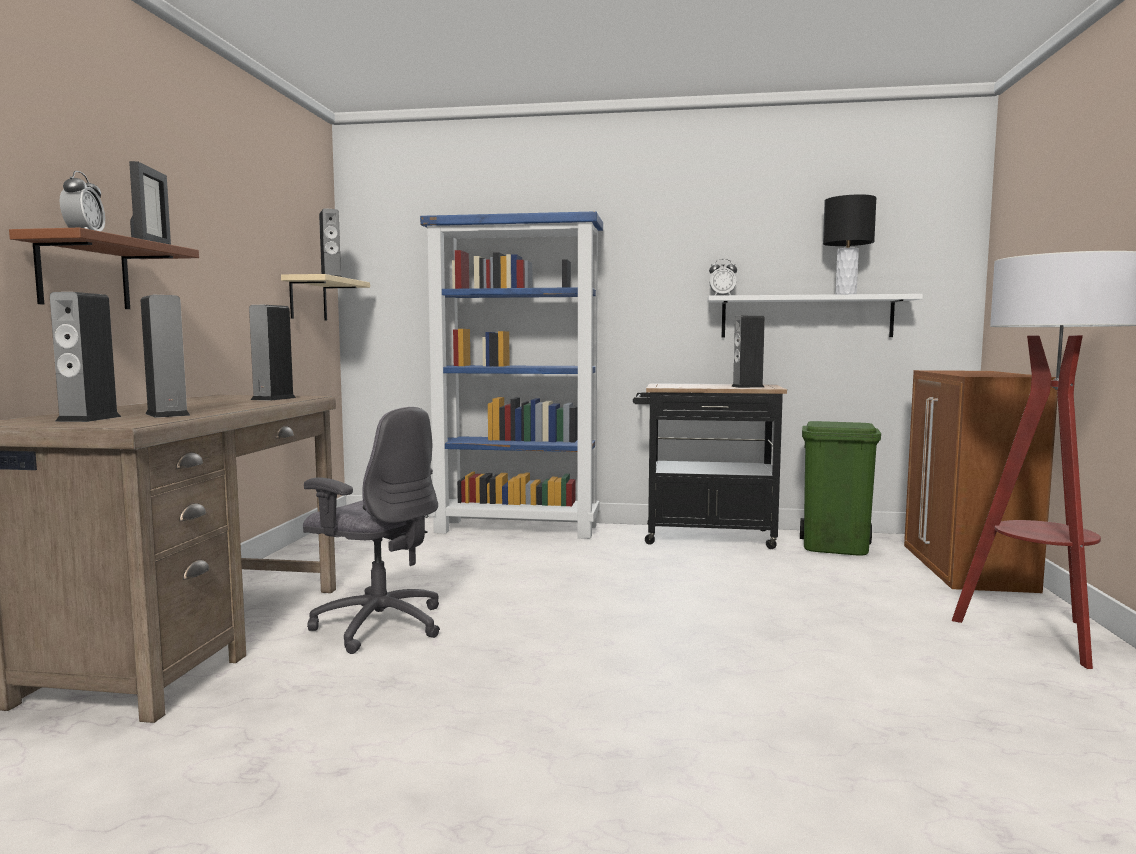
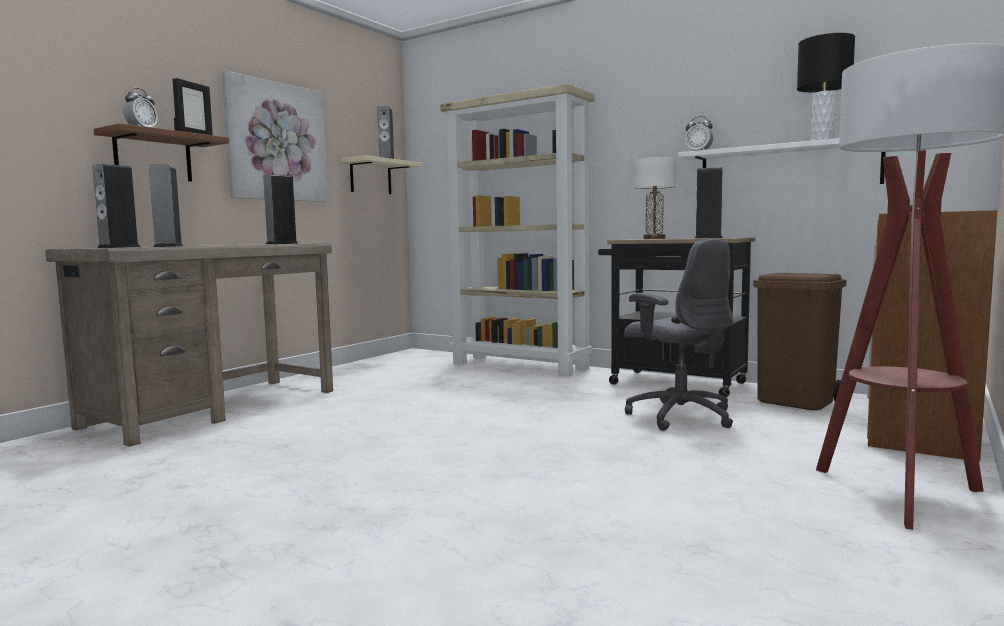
camera: 25 degrees right, 0 degrees up
grey office chair [303,407,440,654] -> grey office chair moved to [625,238,734,431]
blue bookcase [420,211,603,539] -> beige bookcase [440,83,595,377]
green trash can [800,421,881,556] -> brown trash can [753,273,847,410]
none -> picture [222,71,328,202]
none -> table lamp [634,157,676,239]

